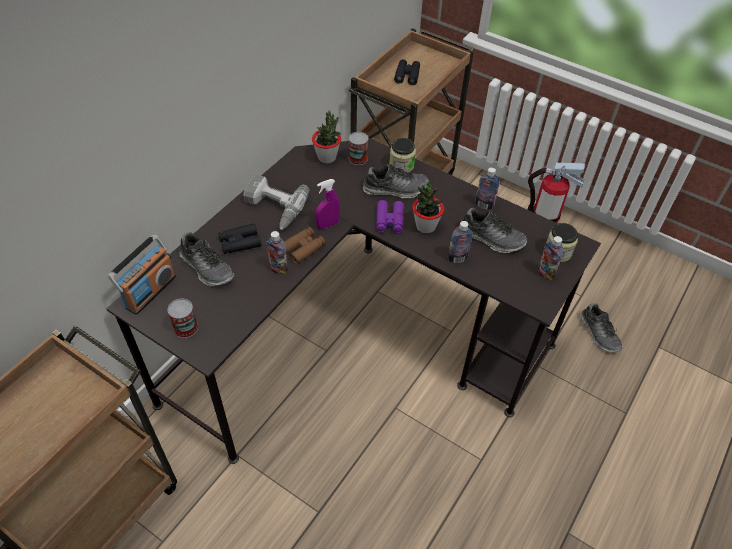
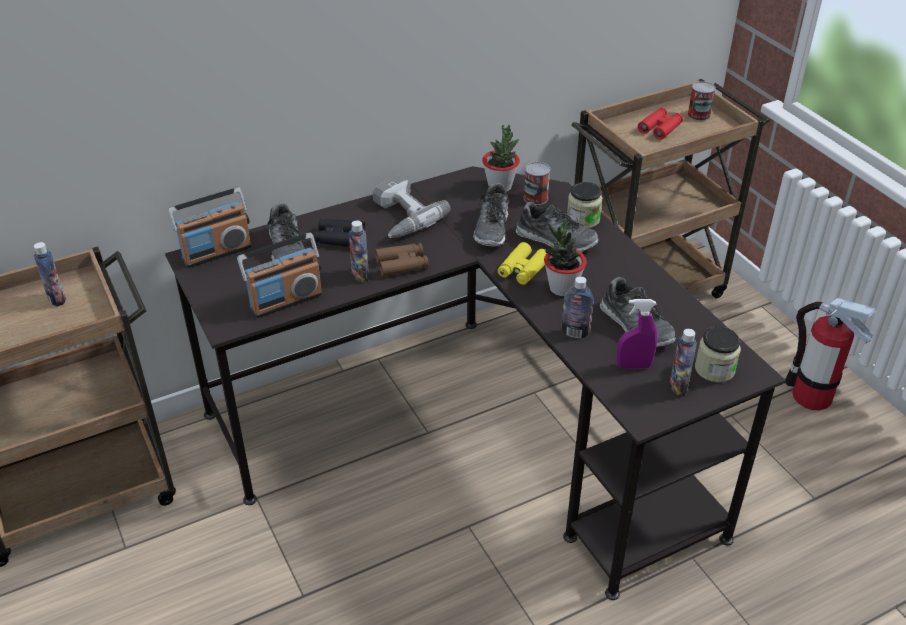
camera: 30 degrees right, 10 degrees down
can [167,299,198,338] -> can moved to [687,81,716,121]
purple spray bottle [315,179,340,229] -> purple spray bottle moved to [617,299,657,369]
purple binoculars [376,200,404,234] -> yellow binoculars [498,242,547,285]
black binoculars [394,59,420,85] -> red binoculars [638,107,683,139]
bottle [476,167,499,210] -> bottle moved to [34,242,66,307]
shoe [579,303,622,352] -> shoe moved to [473,183,509,246]
none -> radio [237,233,323,318]

